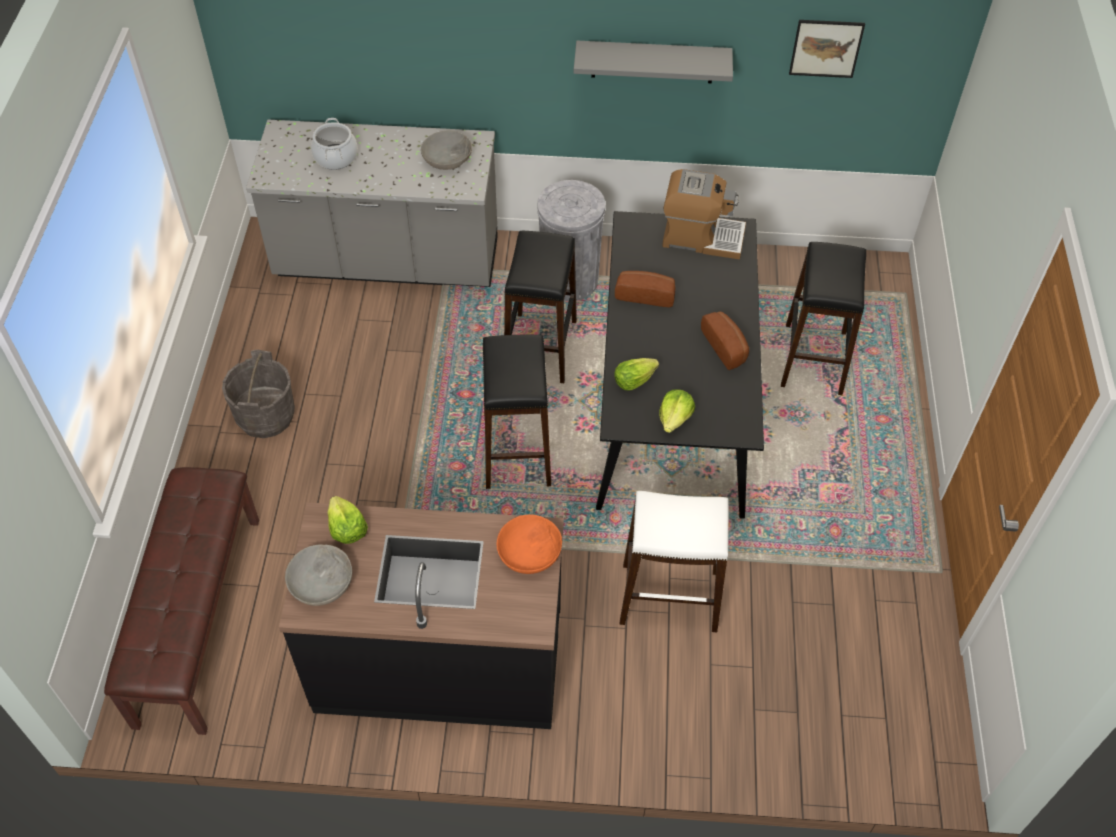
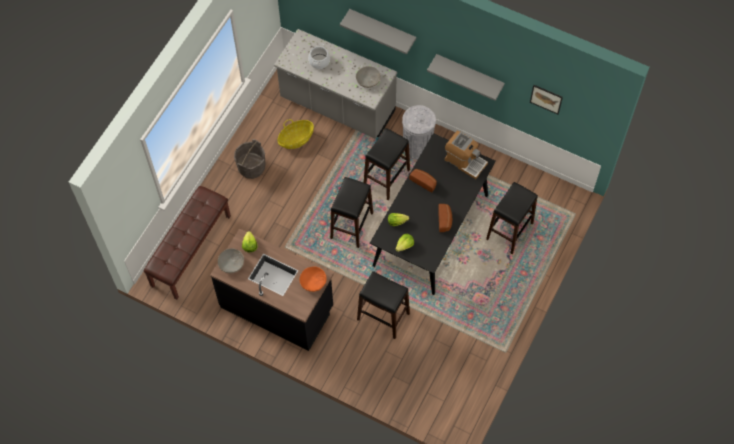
camera: 25 degrees right, 10 degrees up
white stool [620,491,729,632] -> black stool [357,271,410,339]
none -> basket [278,119,314,149]
none -> grey shelf [340,9,416,55]

